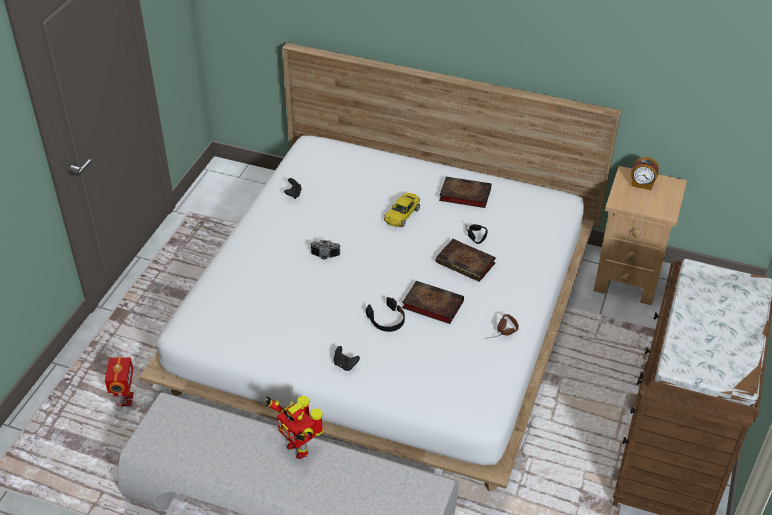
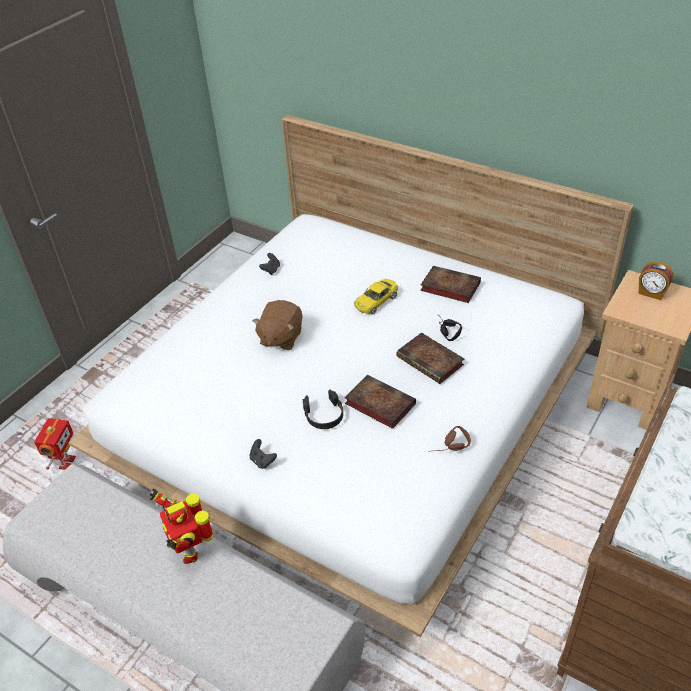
camera: 15 degrees right, 0 degrees up
camera [310,240,340,260] -> brown plush toy [252,300,302,350]

